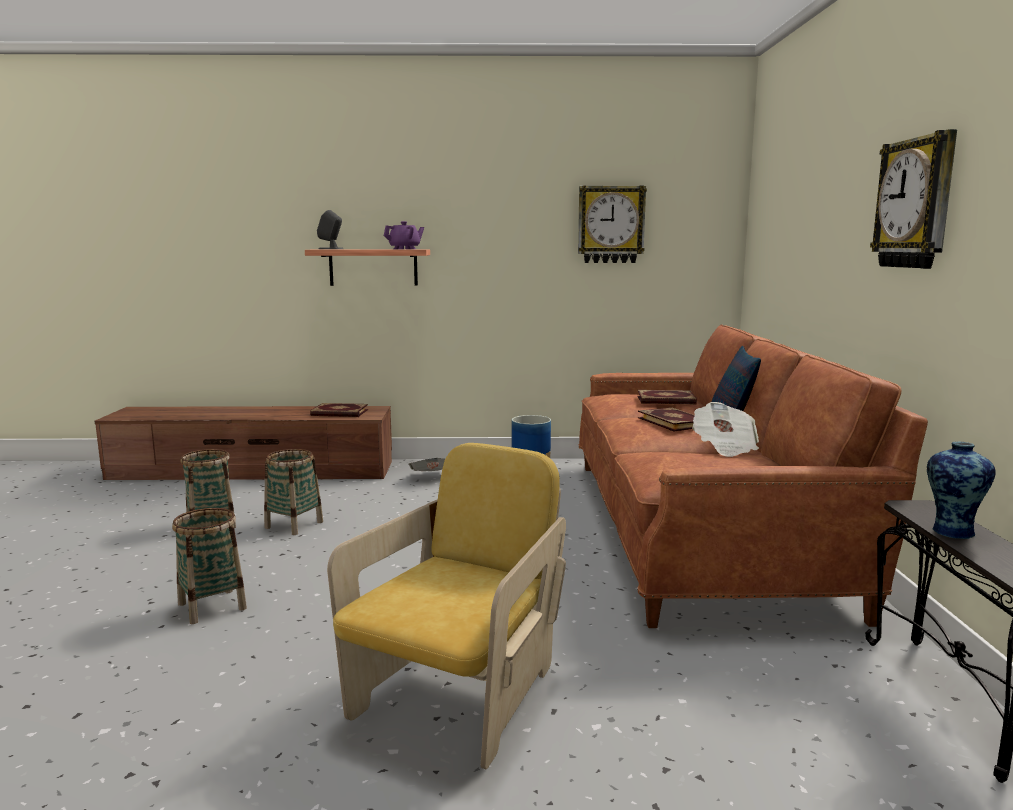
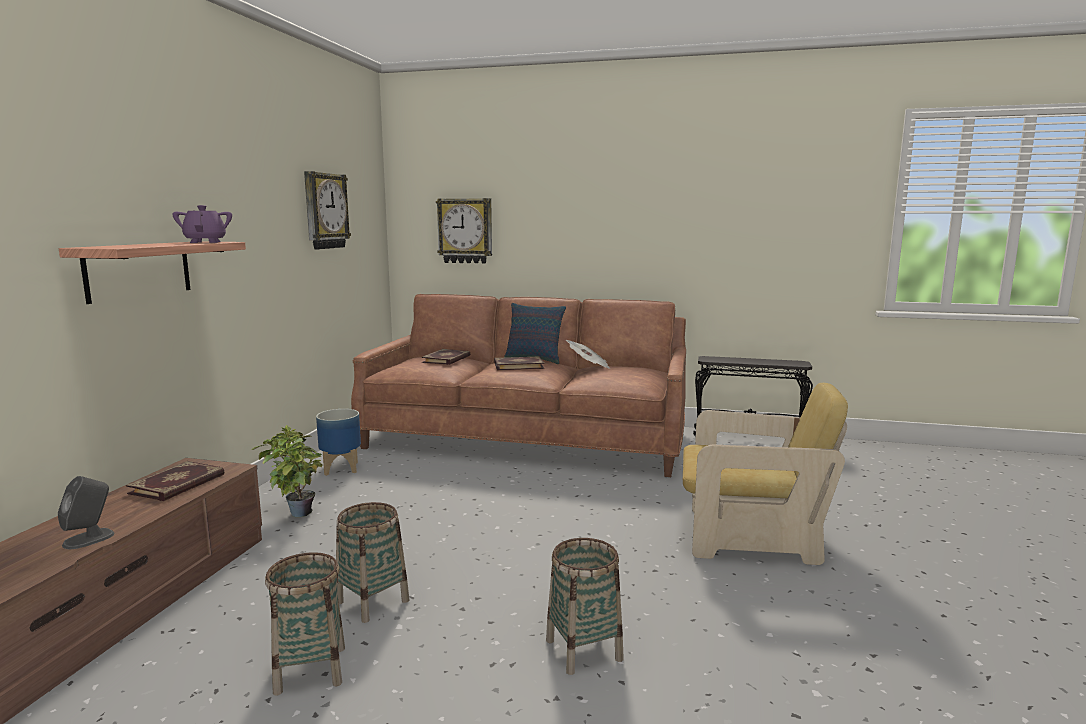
camera: 75 degrees left, 0 degrees up
grey speaker [317,210,343,249] -> grey speaker moved to [58,476,114,549]
yellow armchair [327,443,566,769] -> yellow armchair turned 150 degrees clockwise [683,383,848,565]
newspaper [409,458,445,471] -> potted plant [251,425,323,517]
wall clock [870,129,957,269] -> wall clock moved to [436,198,492,264]
vase [927,442,996,539] -> none

